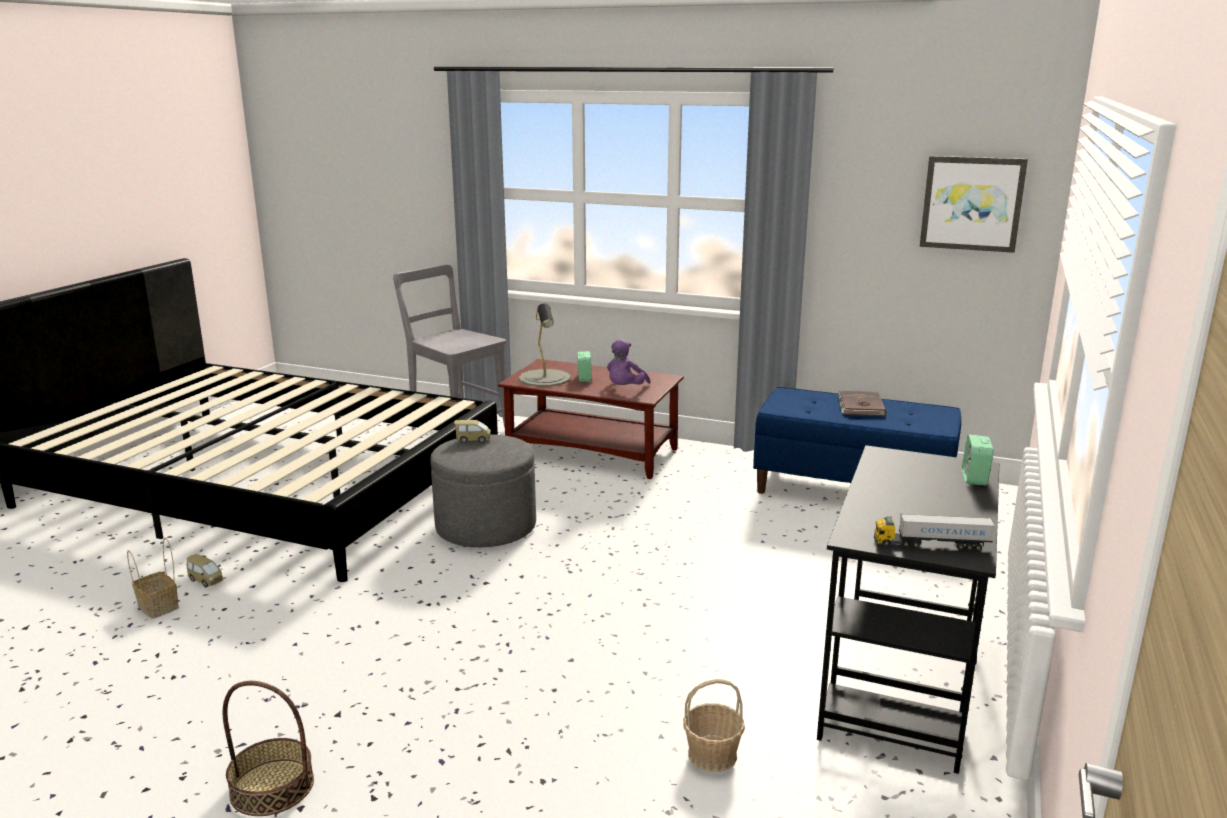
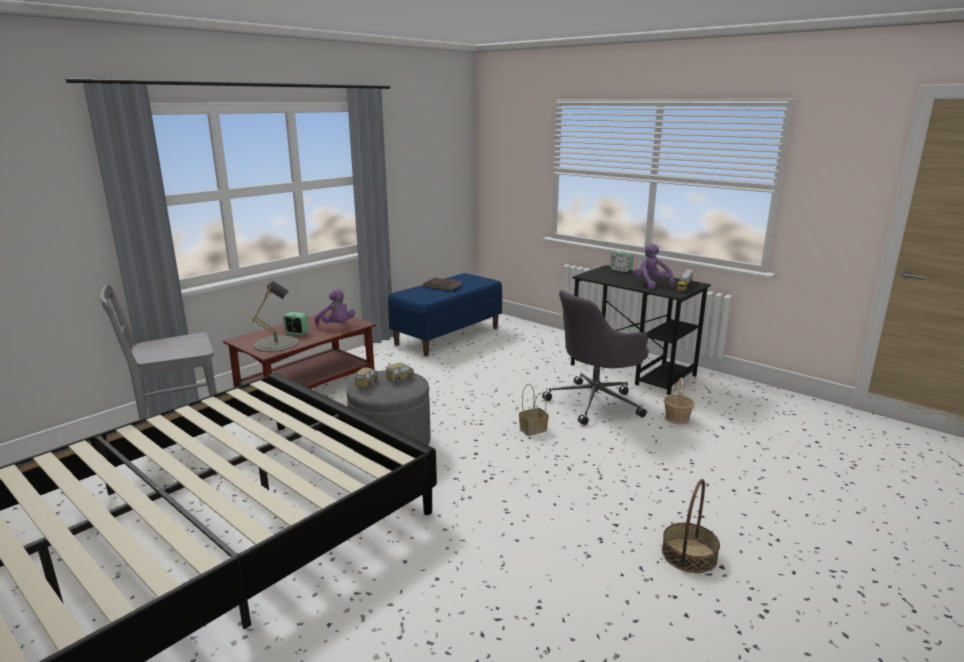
camera: 70 degrees left, 0 degrees up
basket [127,538,179,619] -> basket moved to [519,384,549,436]
toy car [186,554,223,587] -> toy car moved to [386,363,414,383]
picture [920,156,1028,253] -> none
none -> grey office chair [542,290,649,425]
none -> purple plush toy [633,243,675,289]

